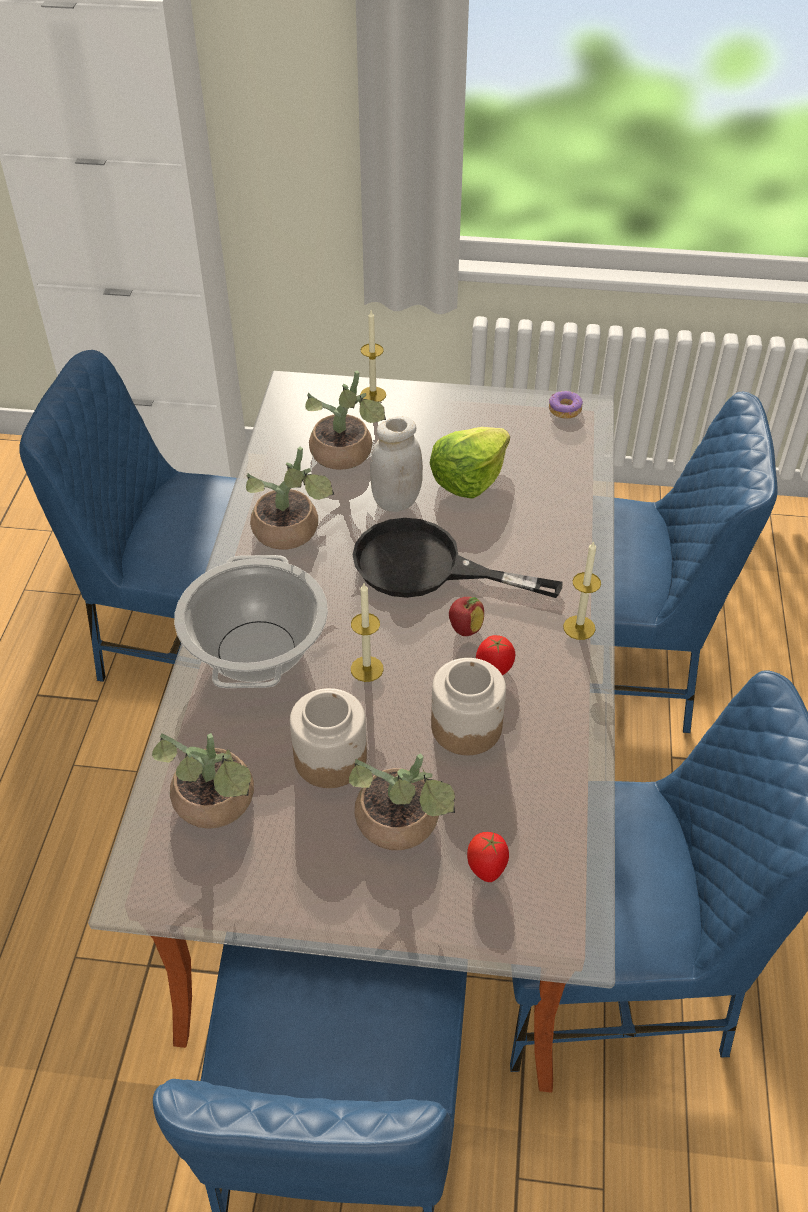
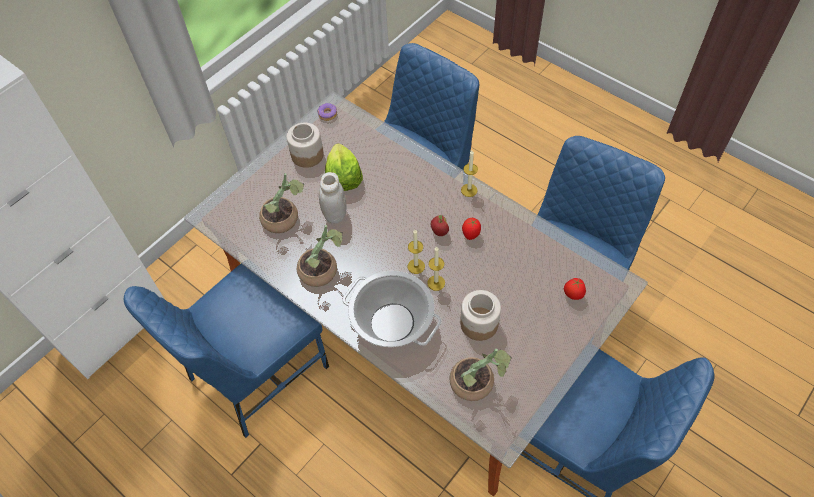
camera: 55 degrees left, 10 degrees up
potted plant [349,753,455,850] -> none
black frying pan [353,518,563,598] -> none
candle [360,311,386,402] -> candle moved to [408,230,425,274]
jar [431,658,506,755] -> jar moved to [287,122,324,168]

